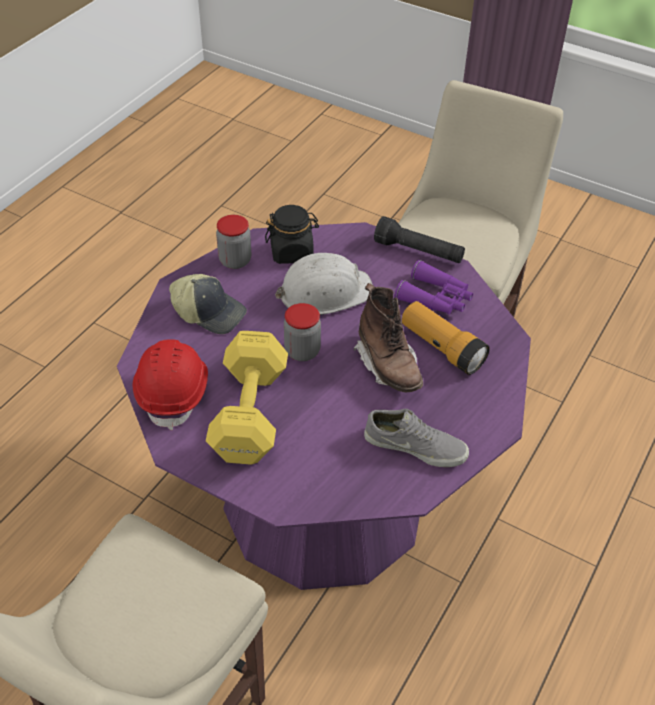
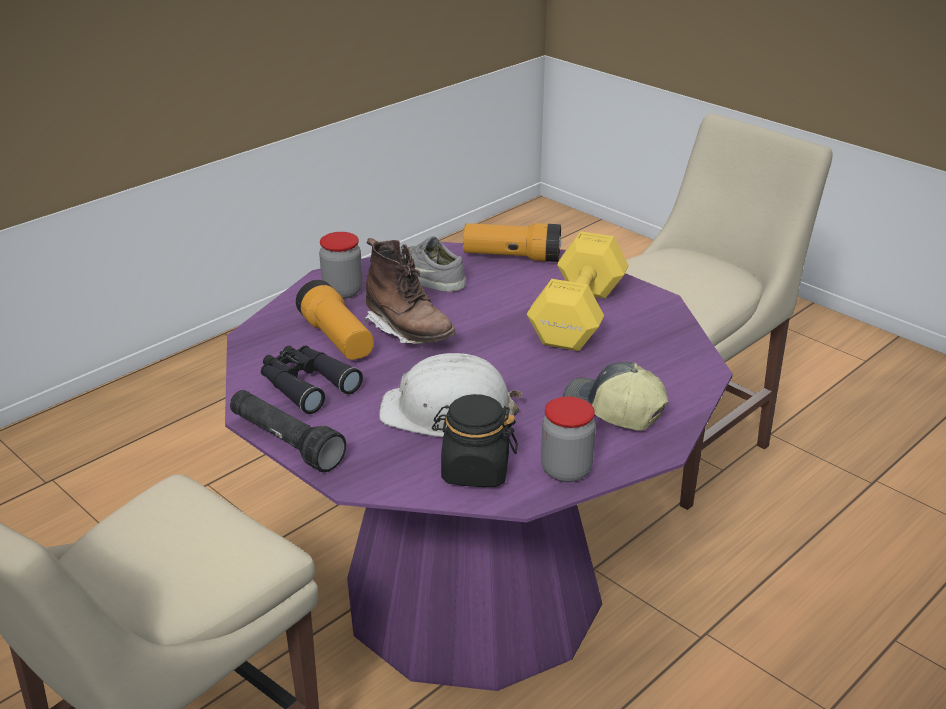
camera: 165 degrees left, 15 degrees down
red hard hat [133,339,208,430] -> none
jar [284,303,321,361] -> jar moved to [319,232,363,299]
brown boot [354,283,423,392] -> brown boot turned 150 degrees clockwise [364,238,456,344]
purple binoculars [394,260,473,314] -> black binoculars [261,346,363,414]
none -> flashlight [463,223,561,262]

